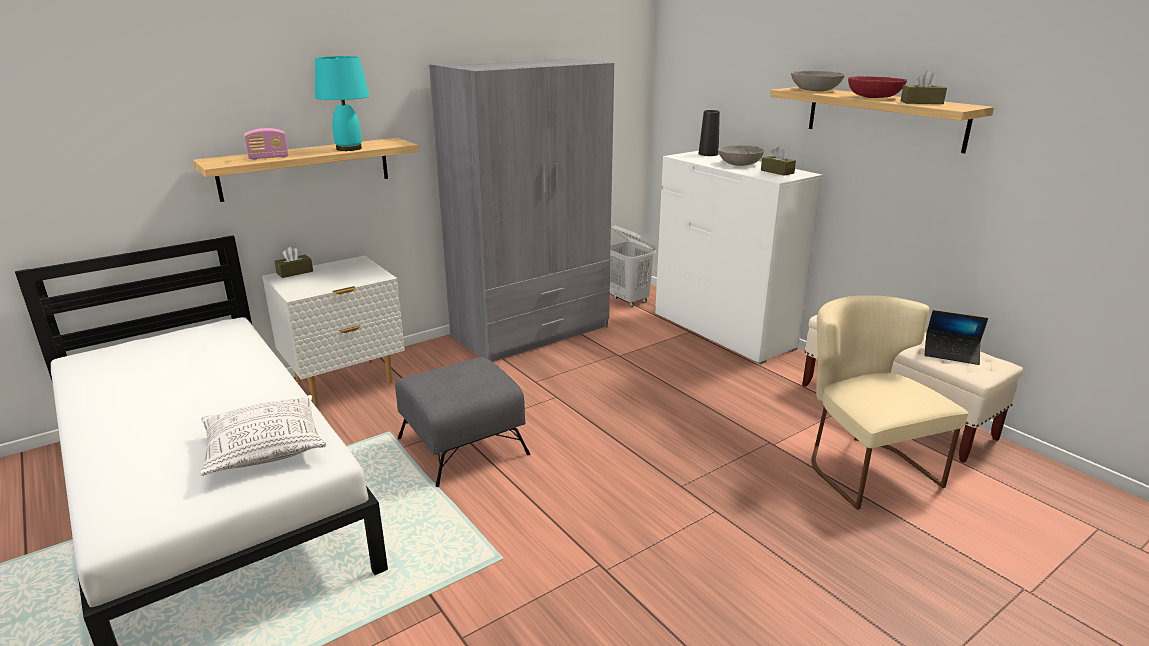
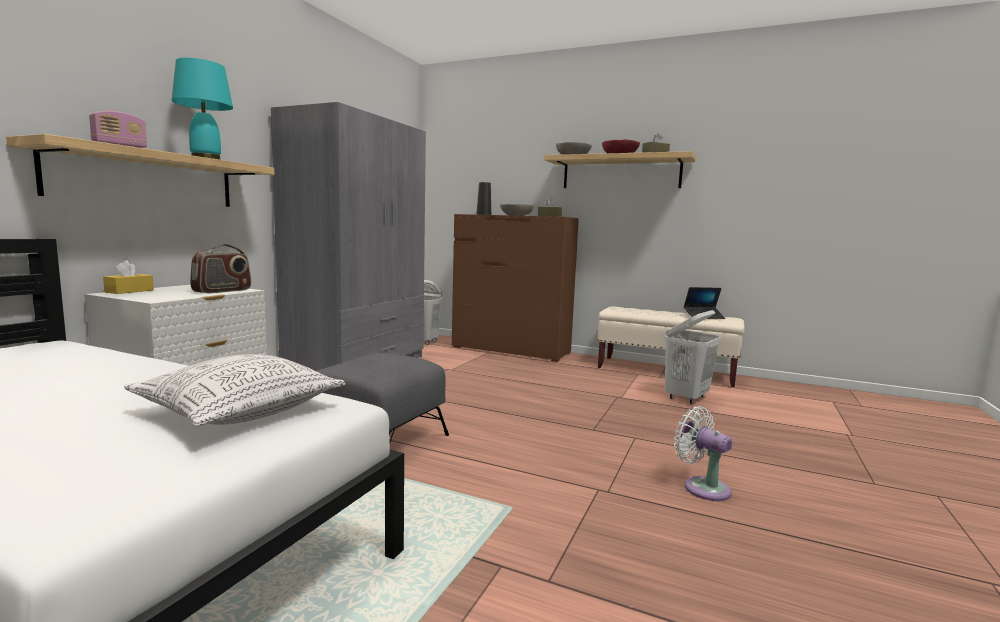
camera: 30 degrees left, 15 degrees down
brown tissue box [274,247,313,278] -> yellow tissue box [103,260,154,294]
white dresser [655,151,823,364] -> brown dresser [452,214,579,362]
beige chair [811,295,968,510] -> white laundry basket [664,310,721,404]
none -> radio [190,244,251,293]
none -> white fan [674,406,732,501]

